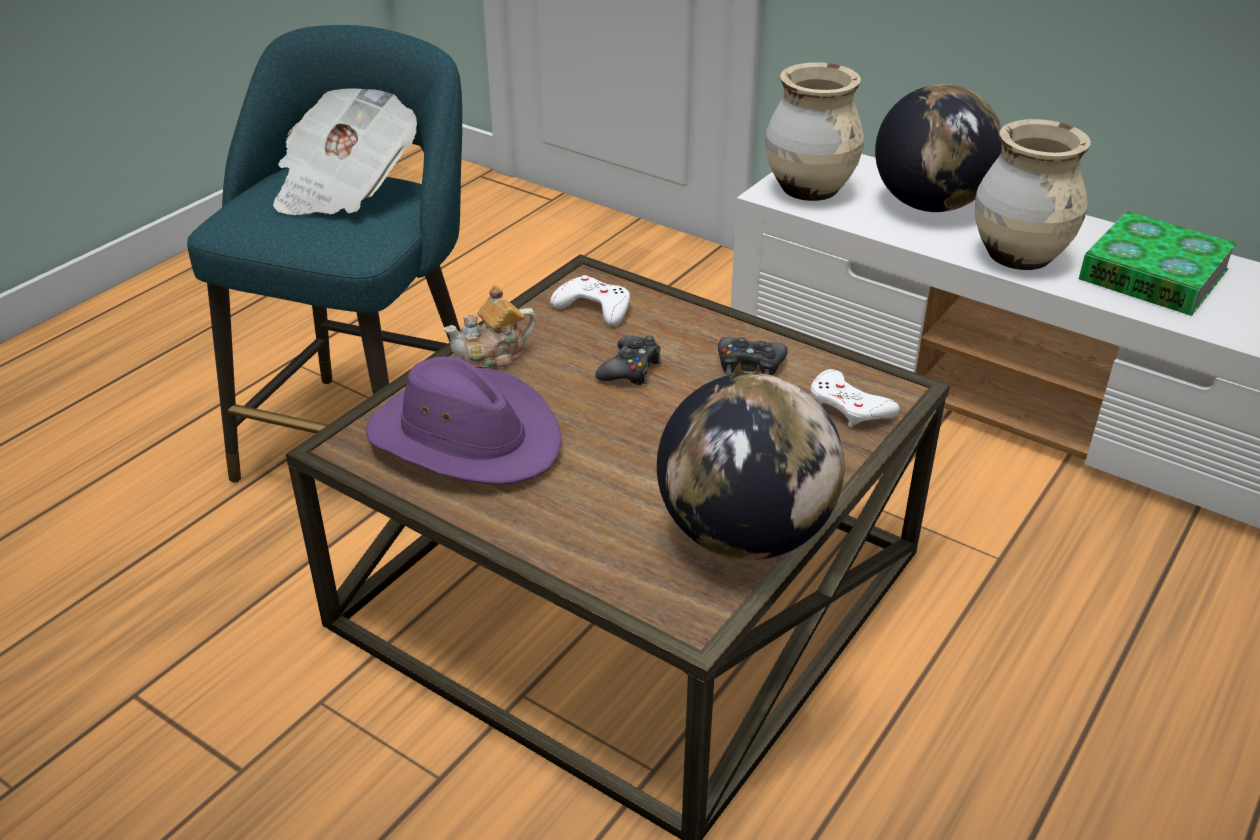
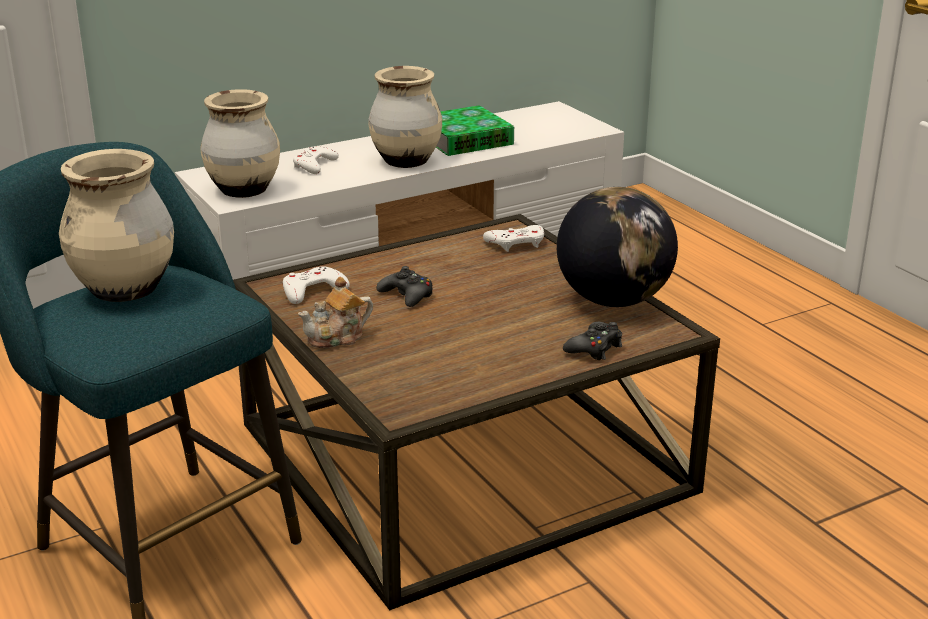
camera: 65 degrees left, 10 degrees down
newspaper [273,88,417,215] -> beige vase [59,149,174,302]
purple hat [366,356,562,485] -> none
teapot [443,285,536,369] -> teapot turned 60 degrees clockwise [298,277,373,348]
black game controller [718,337,788,375] -> black game controller moved to [563,322,622,360]
globe [875,84,1002,212] -> white game controller [293,147,339,174]

